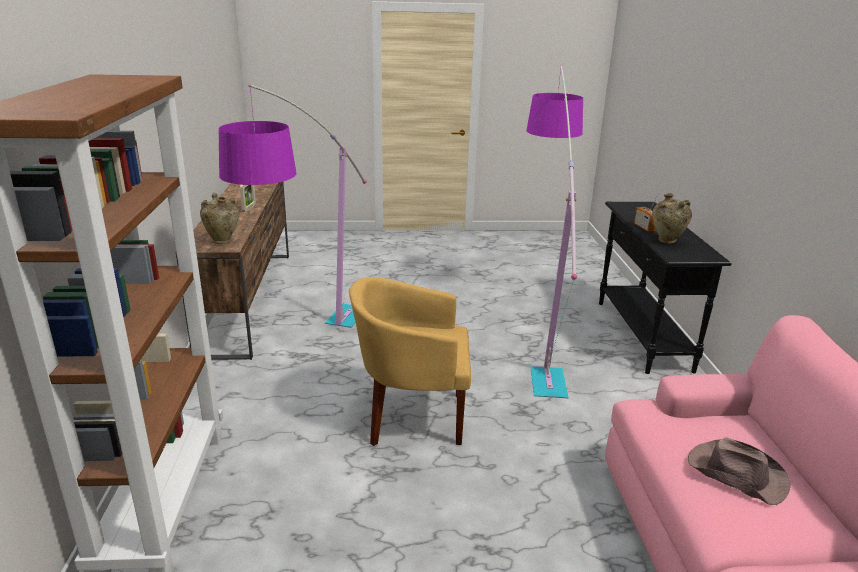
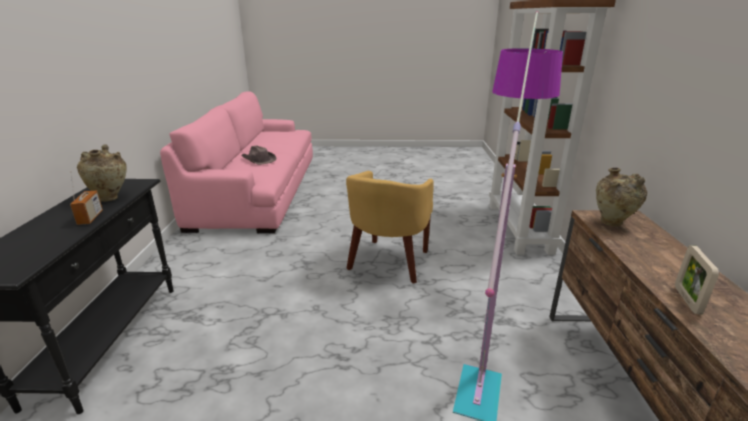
camera: 175 degrees left, 0 degrees up
yellow armchair [349,277,471,446] -> yellow armchair turned 105 degrees clockwise [346,171,434,284]
floor lamp [526,65,583,398] -> none

